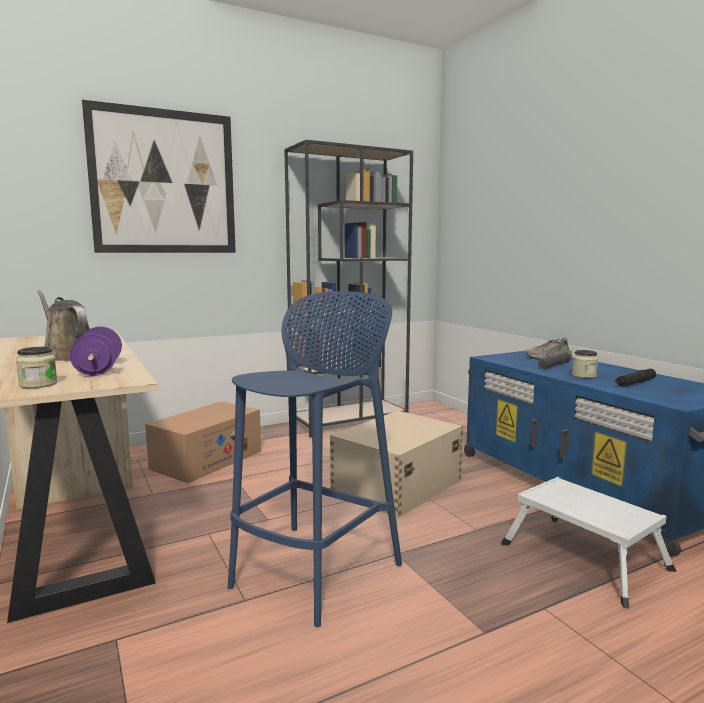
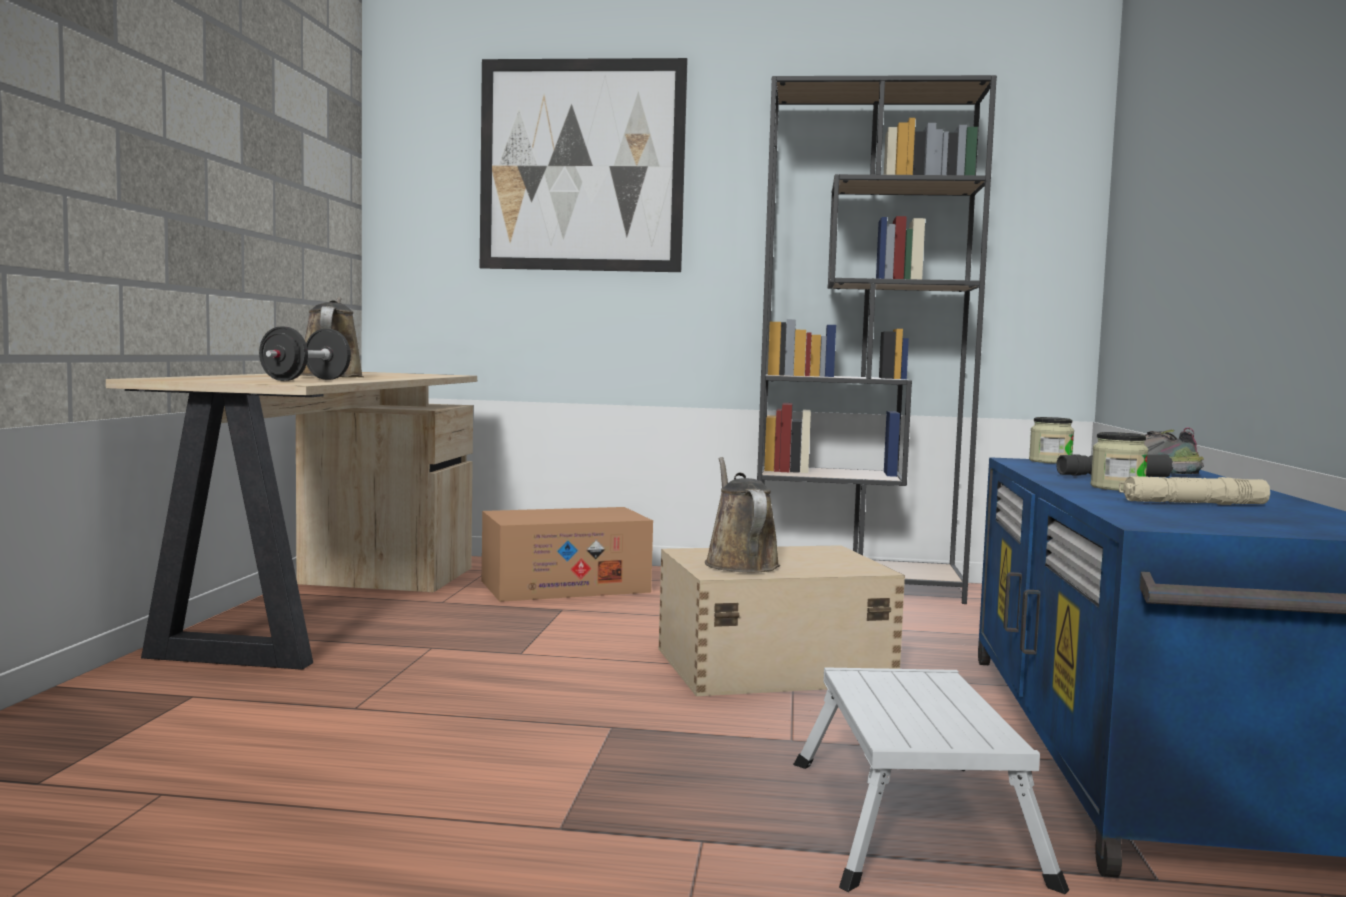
camera: 35 degrees right, 5 degrees down
jar [16,347,57,388] -> jar moved to [1029,417,1074,464]
purple dumbbell [69,326,122,376] -> black dumbbell [259,326,351,381]
blue stool [228,291,402,627] -> none
black flashlight [615,368,656,387] -> beige flashlight [1119,476,1270,505]
none -> brown watering can [705,457,780,573]

